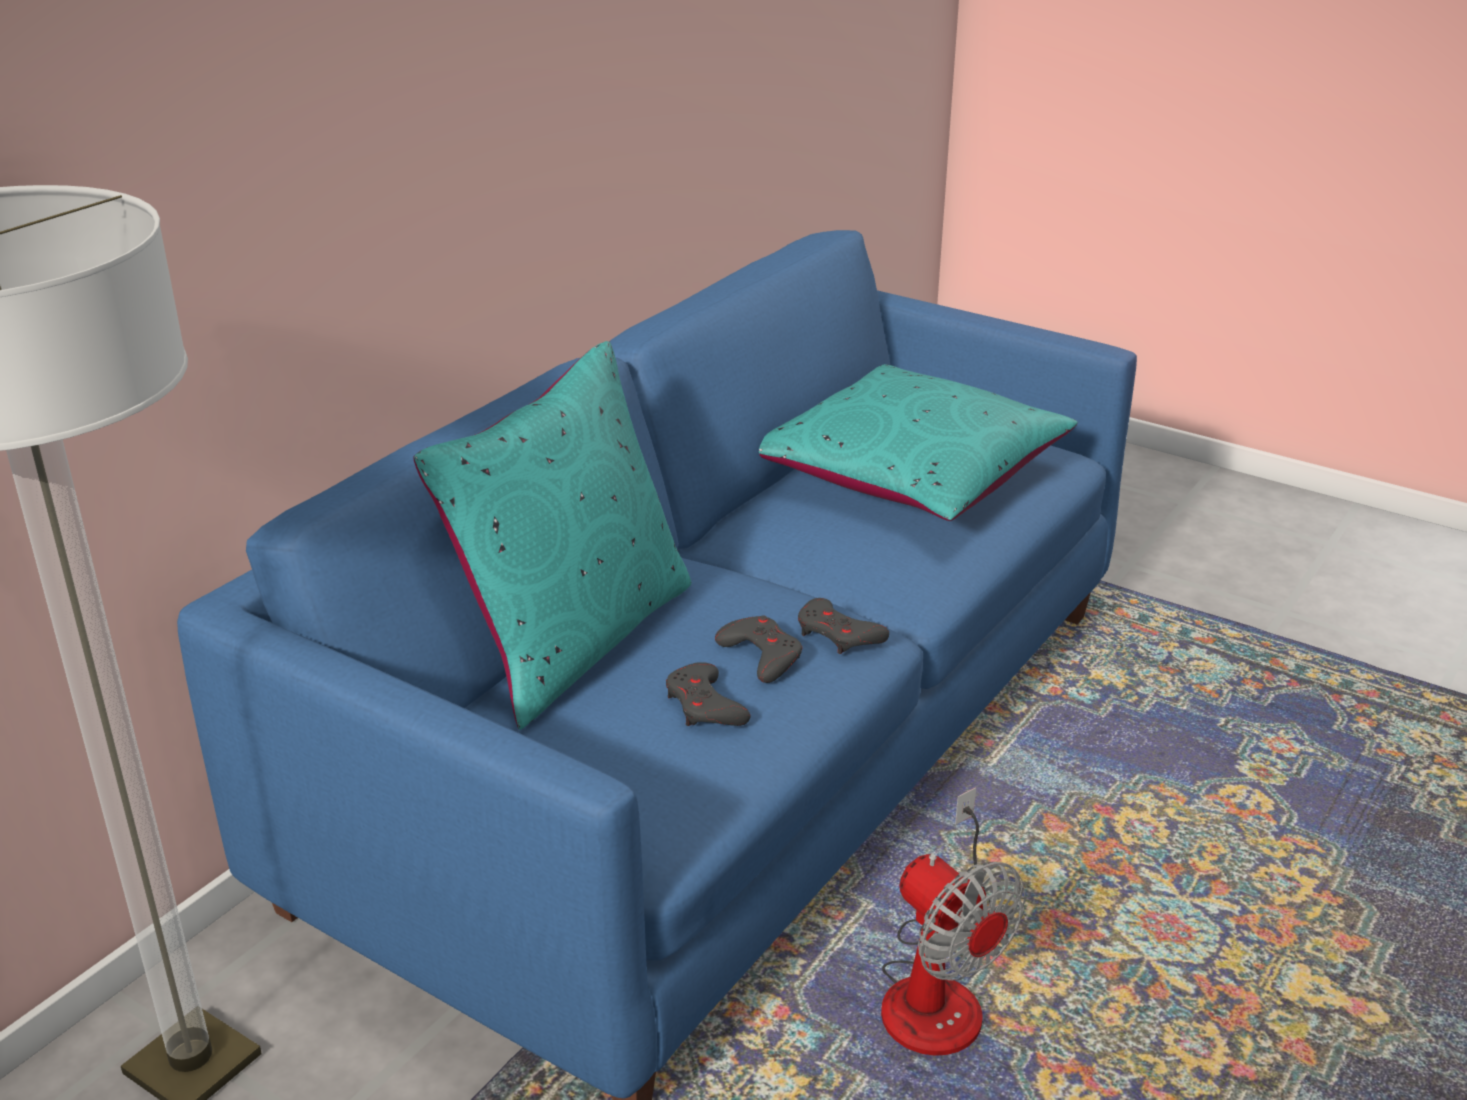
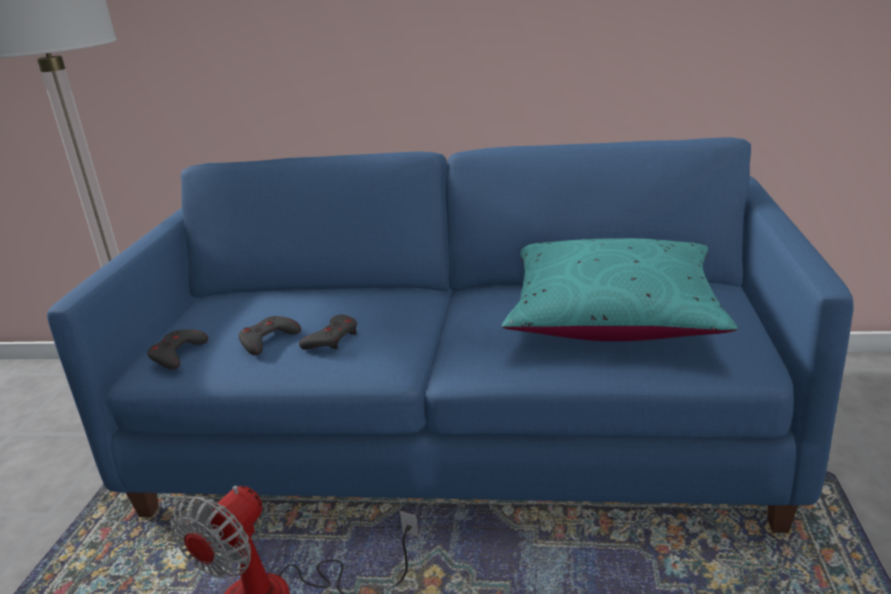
camera: 65 degrees right, 5 degrees down
turquoise pillow [413,341,691,730] -> none
grey game controller [798,598,889,654] -> grey game controller moved to [147,329,208,370]

